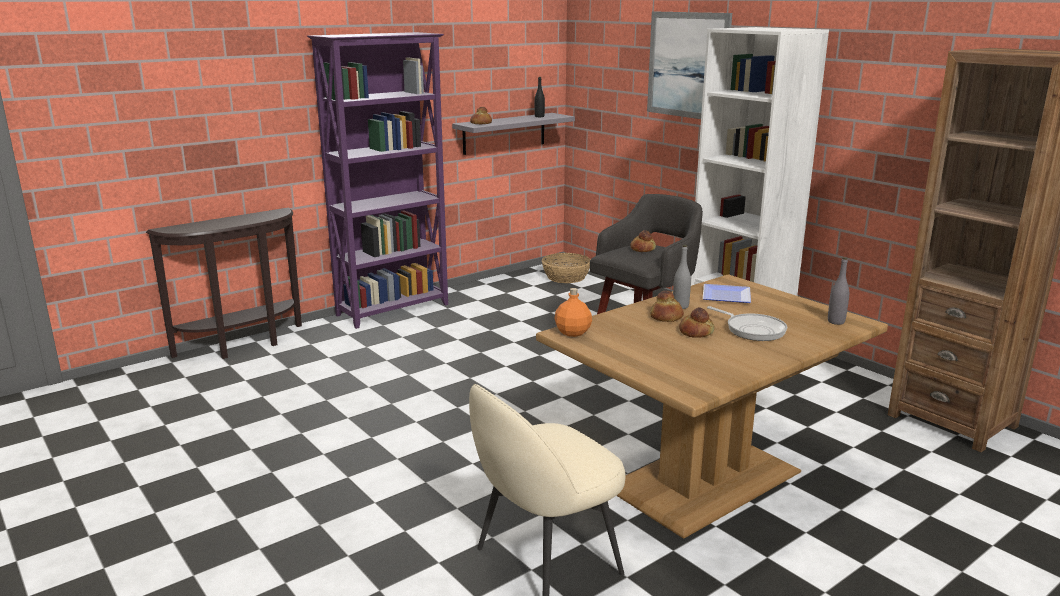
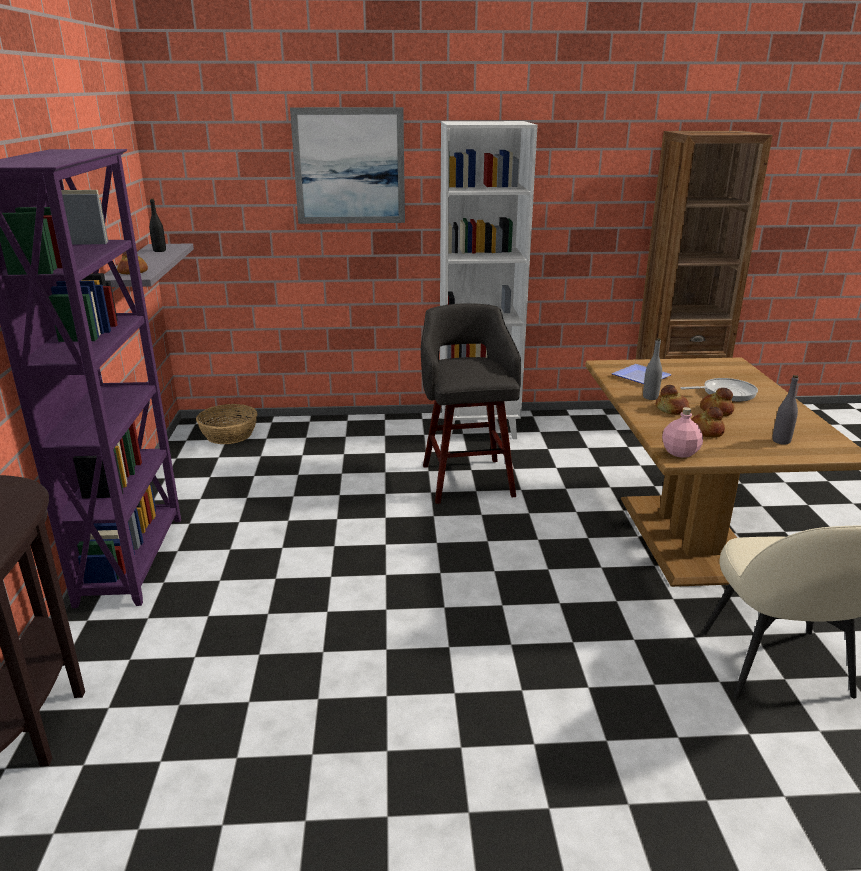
camera: 55 degrees left, 5 degrees up
orange bottle [555,288,592,337] -> pink bottle [662,407,703,458]
bread [630,230,656,252] -> bread moved to [691,407,725,438]
grey bottle [828,257,849,325] -> grey bottle moved to [772,375,798,445]

